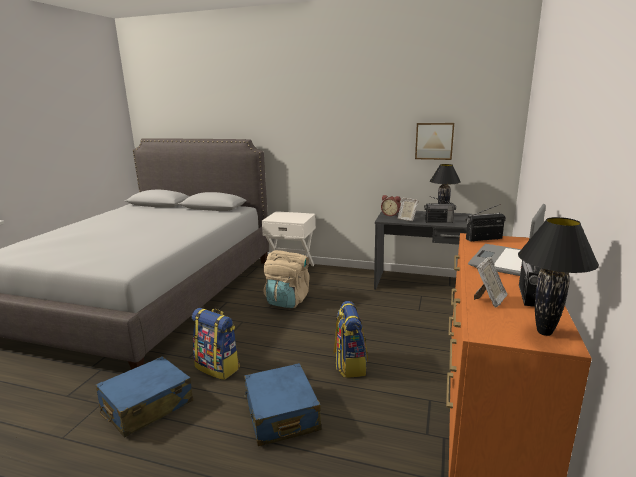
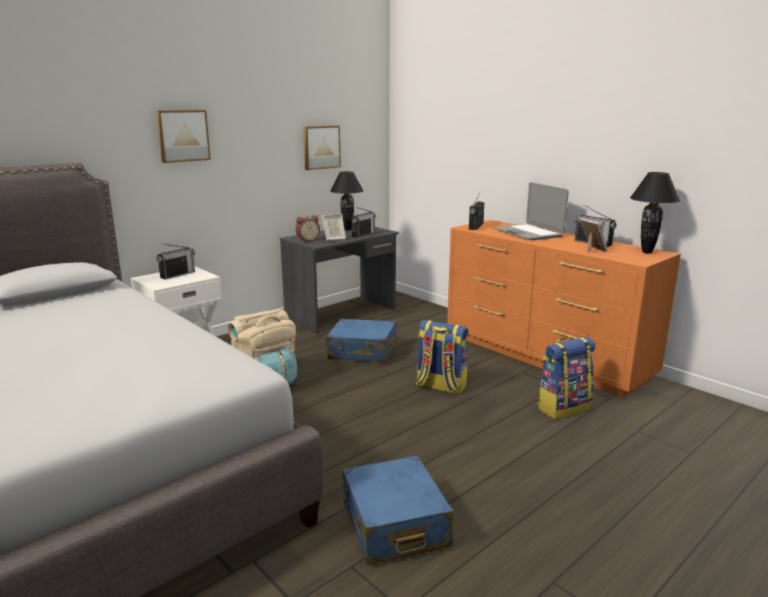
camera: 60 degrees left, 0 degrees up
backpack [192,308,240,380] -> backpack moved to [537,337,595,419]
blue suitcase [244,363,321,446] -> blue suitcase moved to [326,319,397,363]
none -> picture [156,110,211,163]
none -> radio [156,244,195,279]

